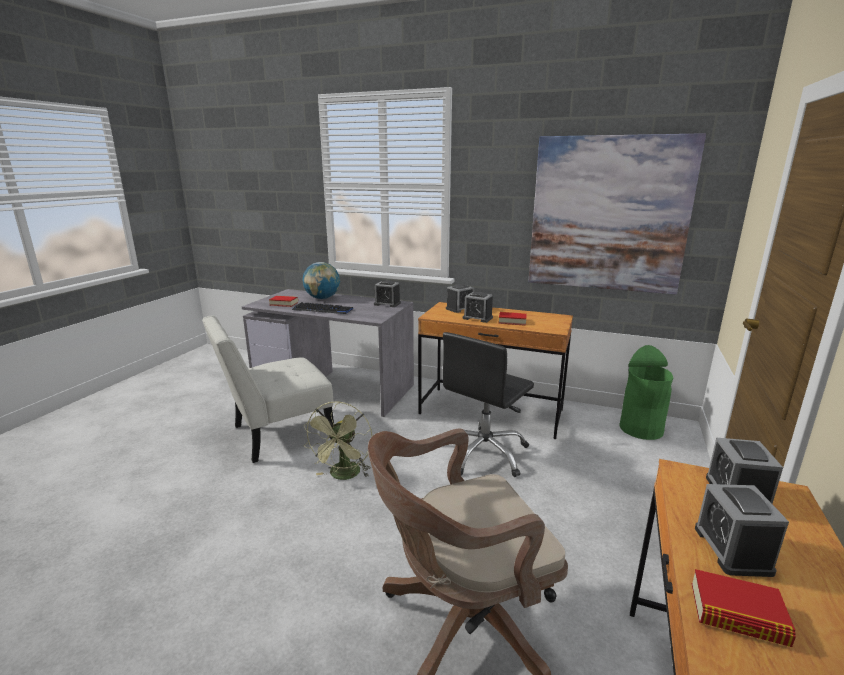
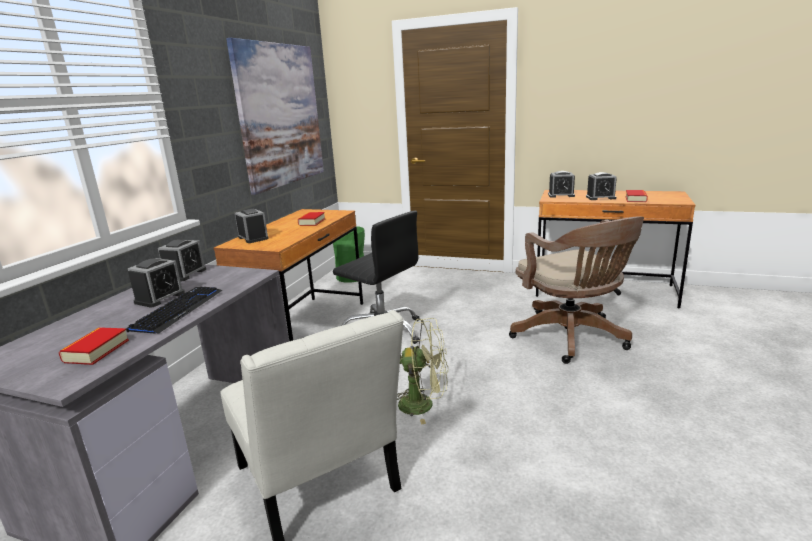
camera: 90 degrees left, 0 degrees up
globe [302,262,340,299] -> none
alarm clock [463,292,493,323] -> alarm clock moved to [128,258,185,308]

